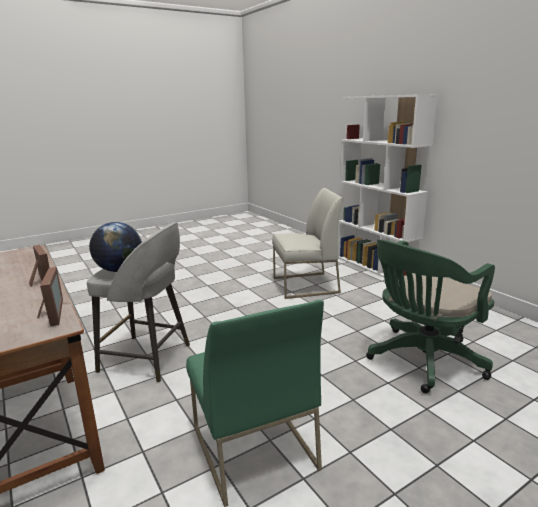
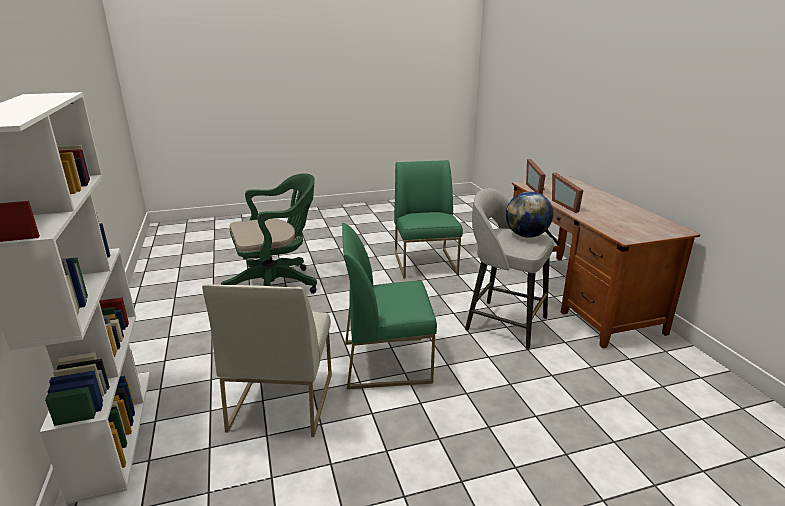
camera: 165 degrees left, 5 degrees up
white chair [272,188,343,299] -> white chair turned 90 degrees counterclockwise [202,284,332,437]
none -> green chair [342,223,437,389]

